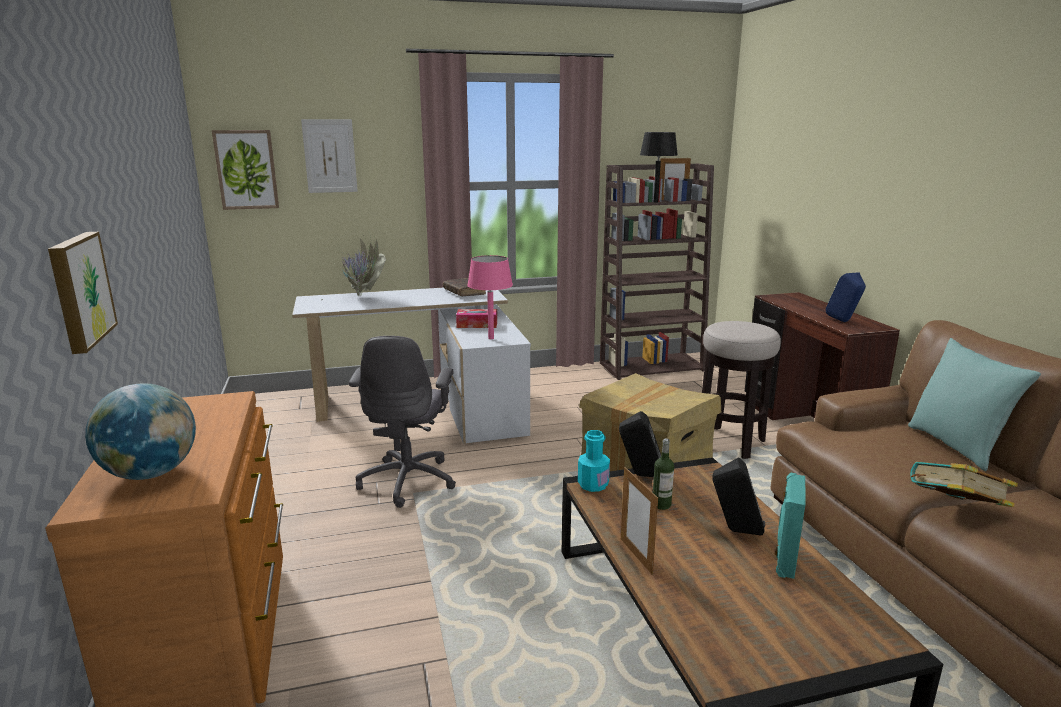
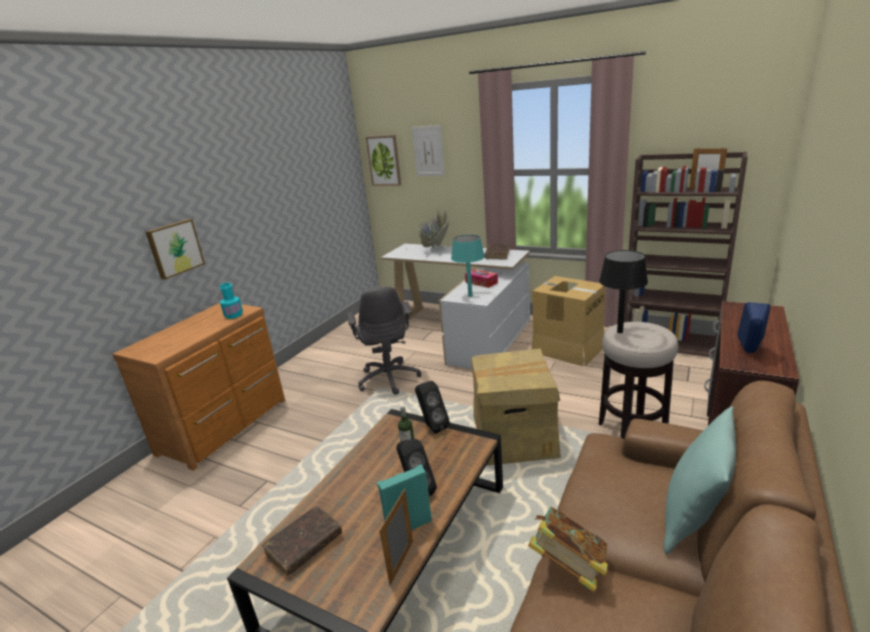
camera: 45 degrees right, 5 degrees up
globe [85,383,196,480] -> none
grey office chair [349,336,456,508] -> grey office chair turned 60 degrees counterclockwise [347,286,421,395]
pink table lamp [467,255,513,339] -> turquoise table lamp [451,235,485,297]
turquoise bottle [578,430,610,492] -> turquoise bottle moved to [220,283,243,319]
picture frame [621,467,658,575] -> picture frame moved to [380,489,413,586]
black table lamp [640,132,678,203] -> black table lamp moved to [599,250,648,333]
none -> brown book [262,506,342,576]
none -> cardboard box [532,276,606,366]

